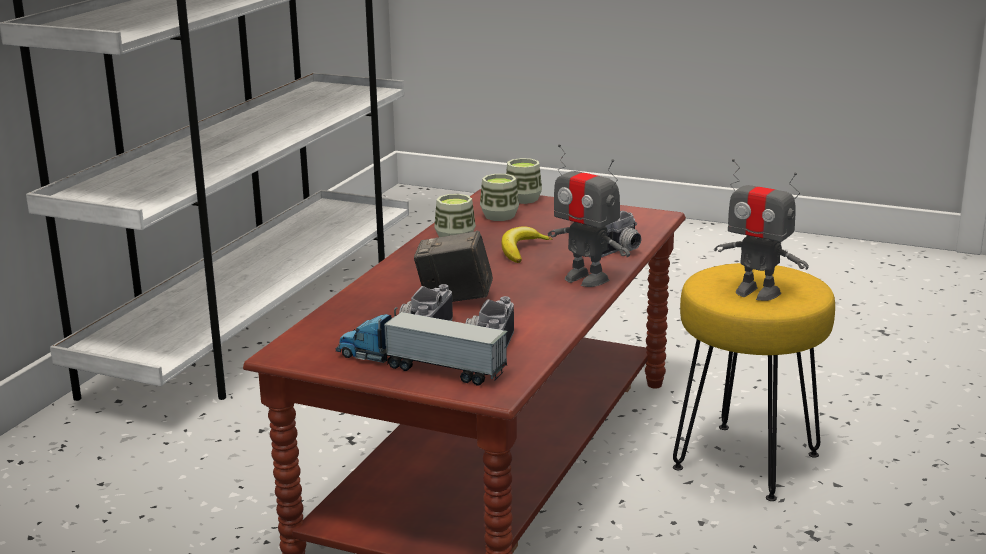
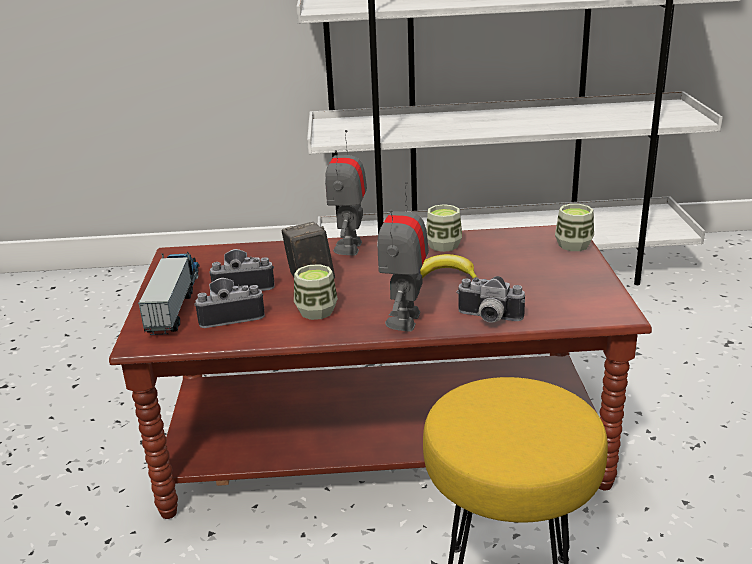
camera: 65 degrees right, 5 degrees up
cup [480,174,519,221] -> cup moved to [294,264,338,320]
toy robot [714,159,809,301] -> toy robot moved to [325,130,367,255]

